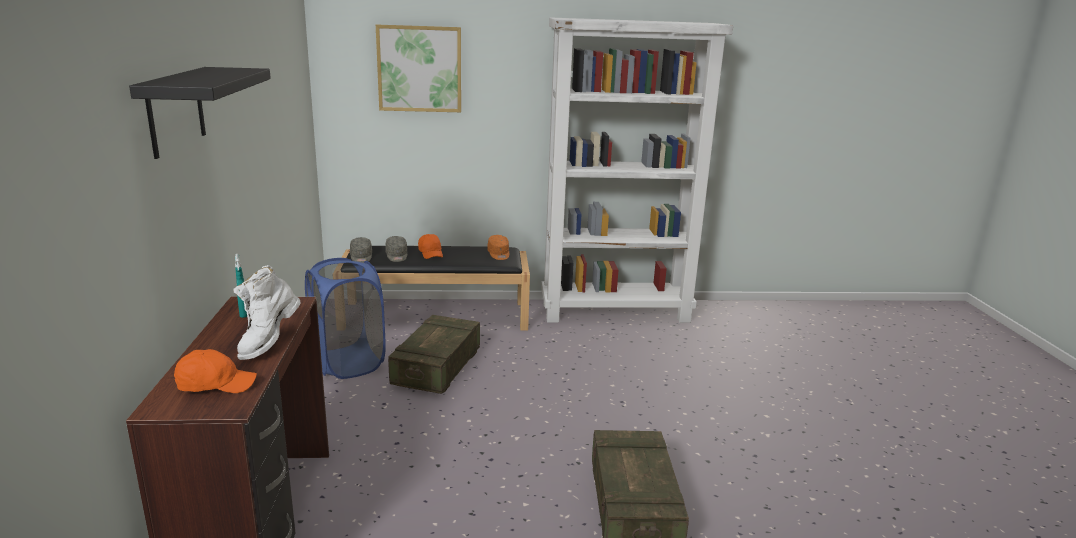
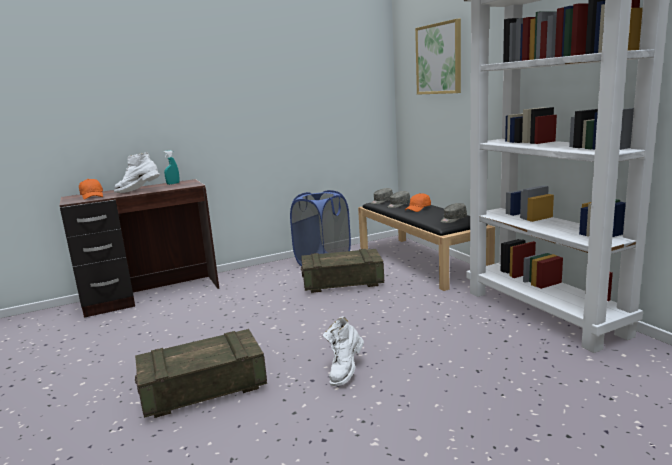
camera: 70 degrees right, 5 degrees down
black shelf [129,67,271,159] -> none
orange cap [487,235,509,260] -> grey cap [441,203,467,223]
none -> white boot [323,316,364,386]

